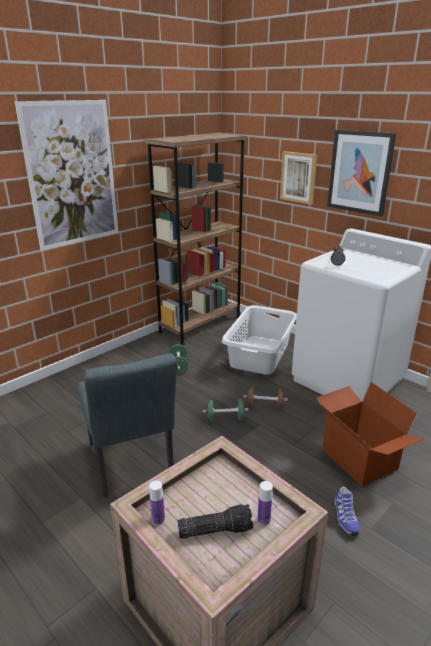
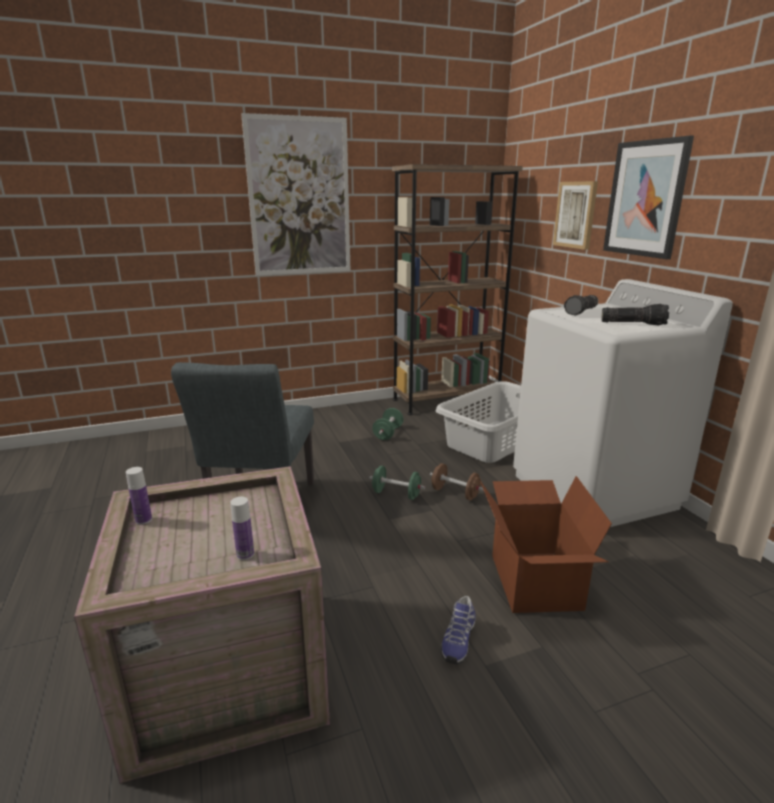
camera: 25 degrees right, 5 degrees down
flashlight [177,504,253,538] -> flashlight moved to [602,304,669,325]

